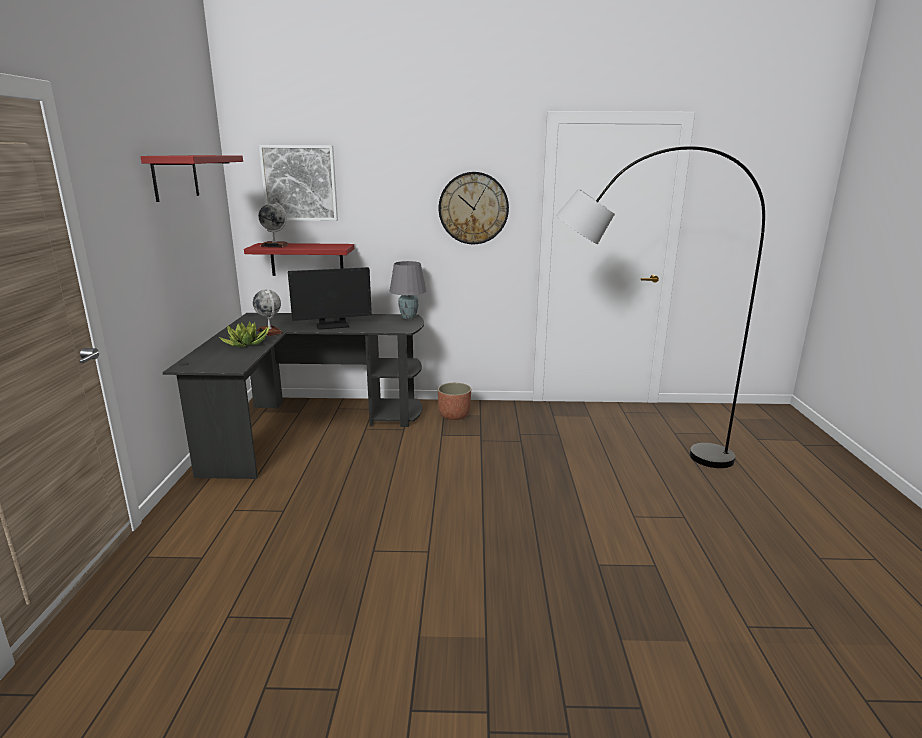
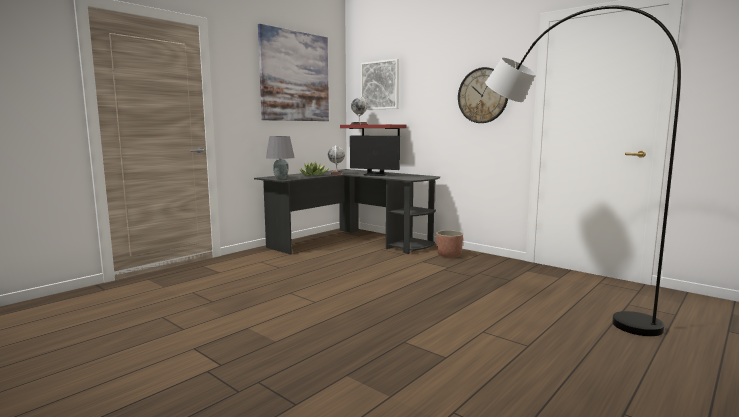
camera: 40 degrees right, 10 degrees down
red shelf [140,155,243,202] -> picture [258,24,329,121]
grey table lamp [390,261,426,319] -> grey table lamp moved to [266,136,295,179]

